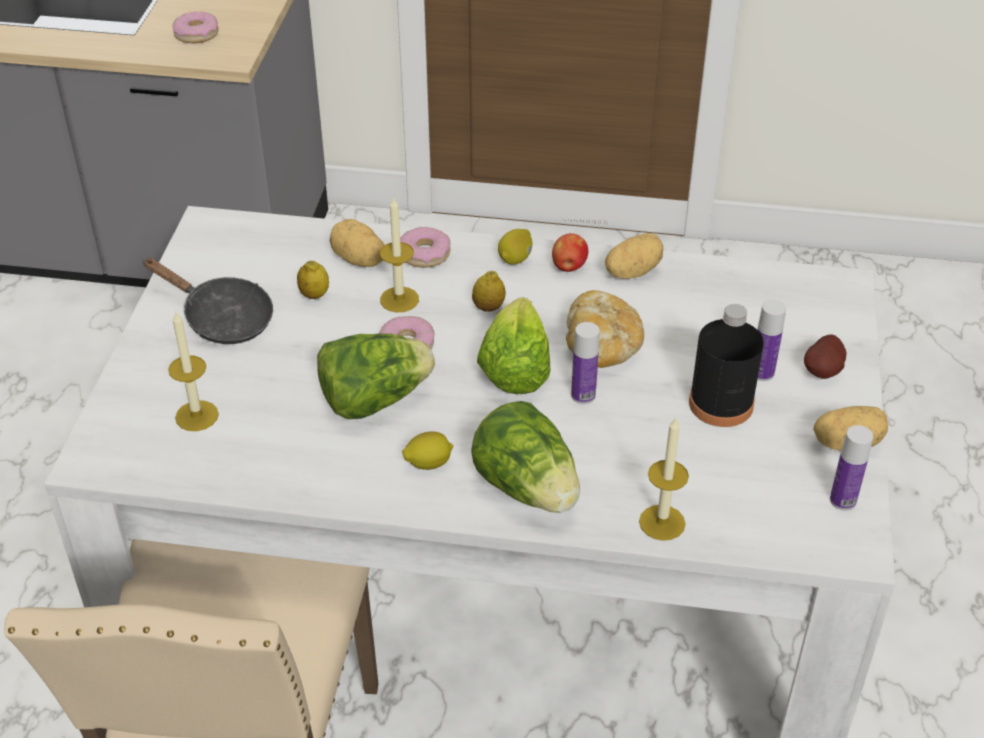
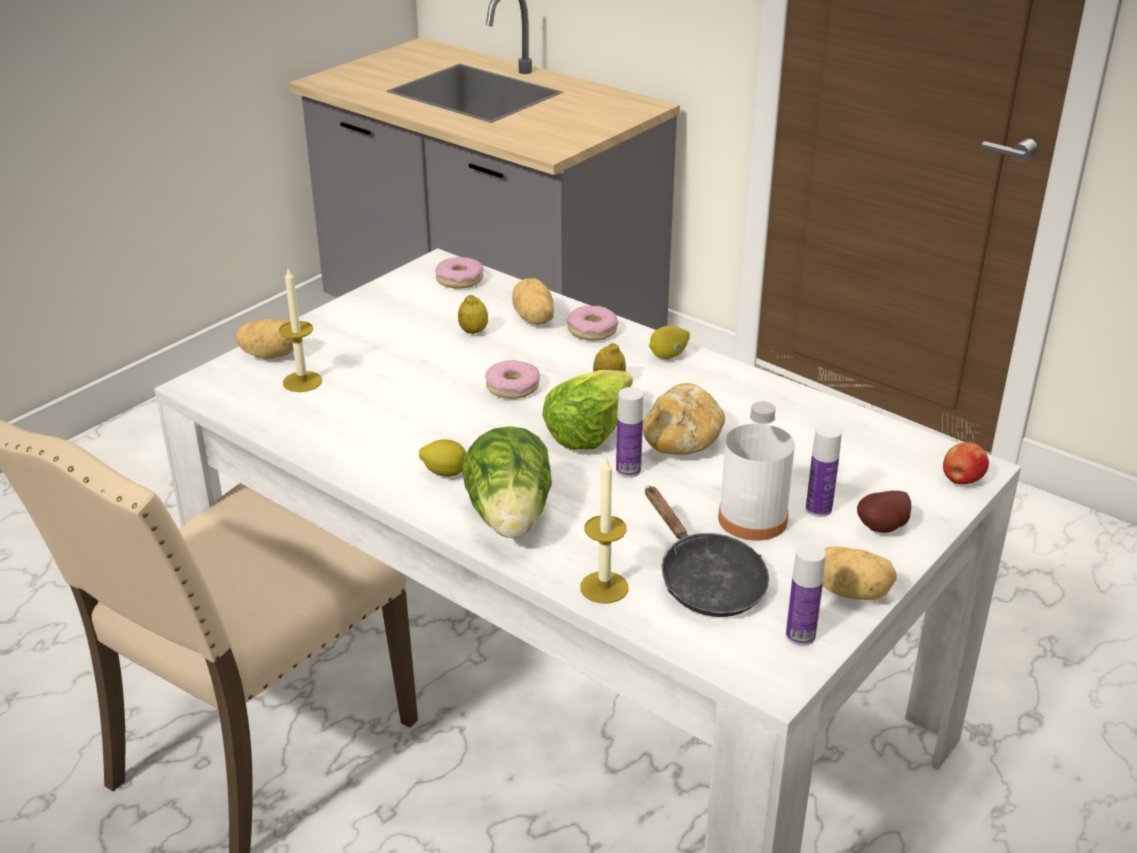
camera: 30 degrees right, 10 degrees down
black frying pan [142,258,273,344] -> black frying pan moved to [645,486,769,617]
donut [172,12,219,43] -> donut moved to [435,257,484,289]
lettuce [317,333,435,419] -> none
candle [380,196,419,312] -> none
apple [552,233,588,272] -> apple moved to [943,442,989,484]
potato [605,233,663,278] -> potato moved to [236,319,294,359]
black bottle [689,304,764,427] -> white bottle [718,402,795,541]

